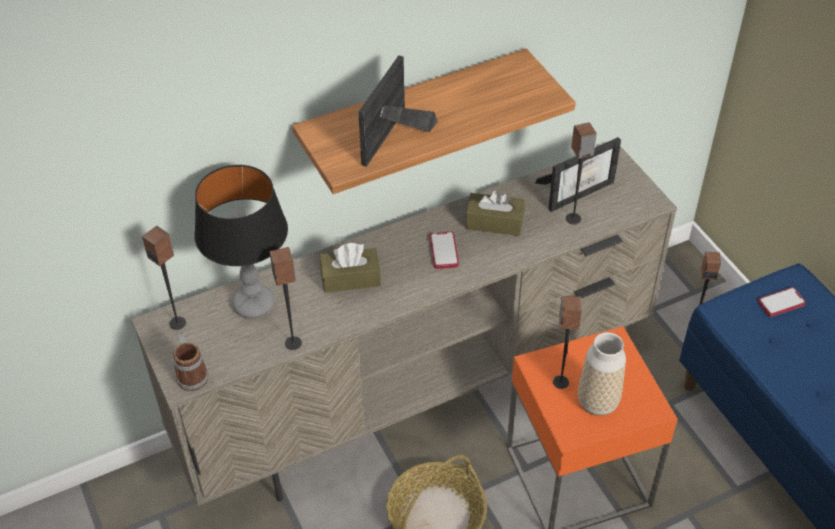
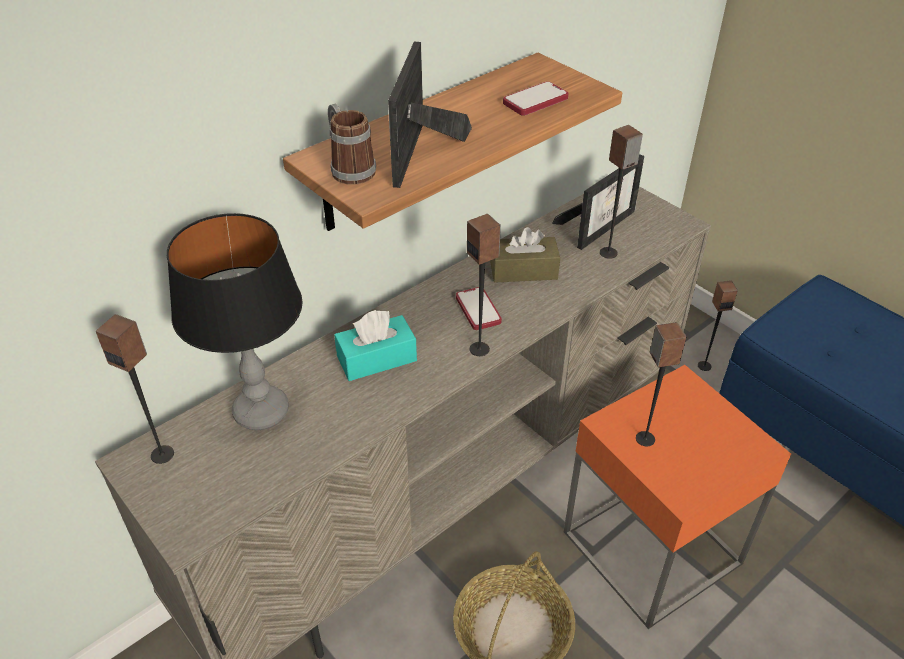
camera: 15 degrees left, 5 degrees down
mug [173,333,209,391] -> mug moved to [328,104,376,185]
speaker [270,247,302,350] -> speaker moved to [467,214,501,356]
brown tissue box [320,243,381,293] -> turquoise tissue box [334,310,417,381]
vase [578,332,626,416] -> none
phone [758,287,806,317] -> phone moved to [503,81,569,116]

